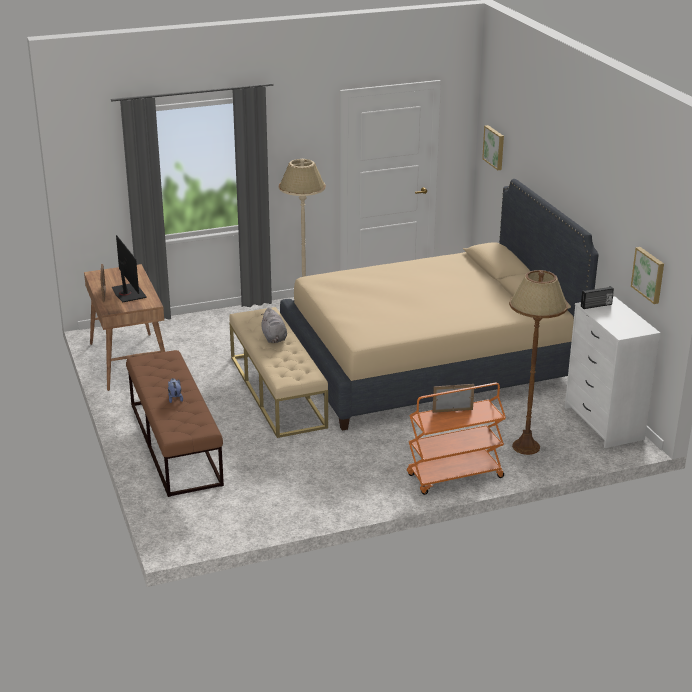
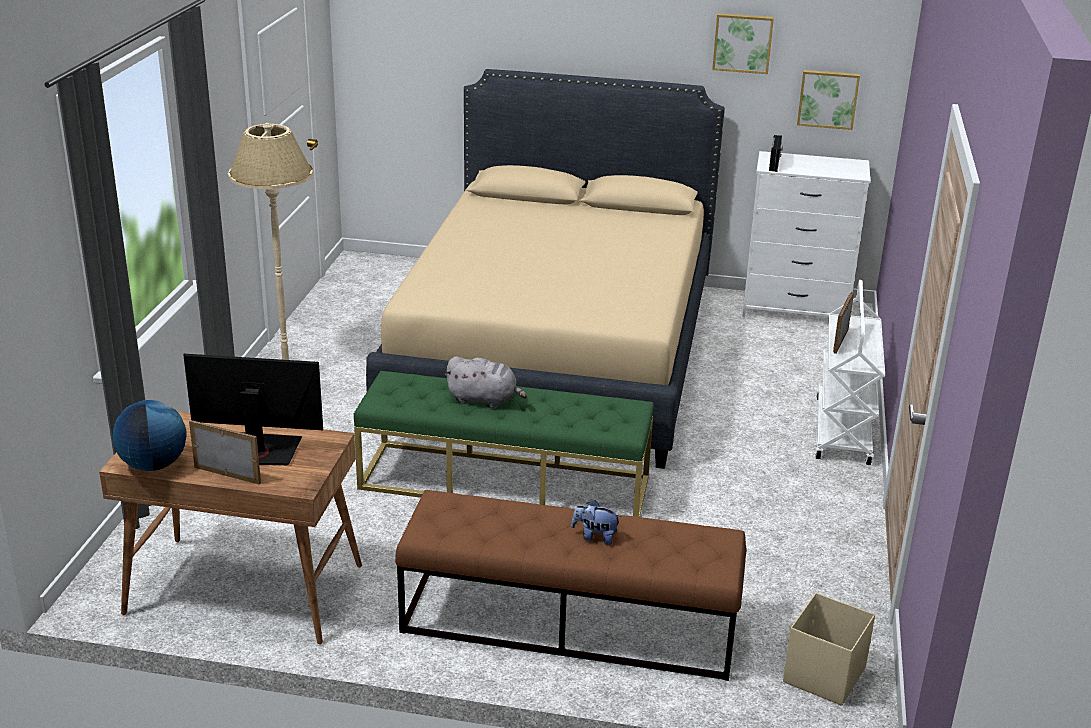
camera: 60 degrees left, 0 degrees up
beige bench [229,307,328,438] -> green bench [354,371,654,517]
orange cart [407,383,506,495] -> white cart [815,280,885,465]
picture [482,125,504,170] -> picture moved to [712,13,774,74]
brown floor lamp [509,270,568,455] -> none
none -> globe [112,400,186,471]
none -> beige storage box [783,593,875,706]

